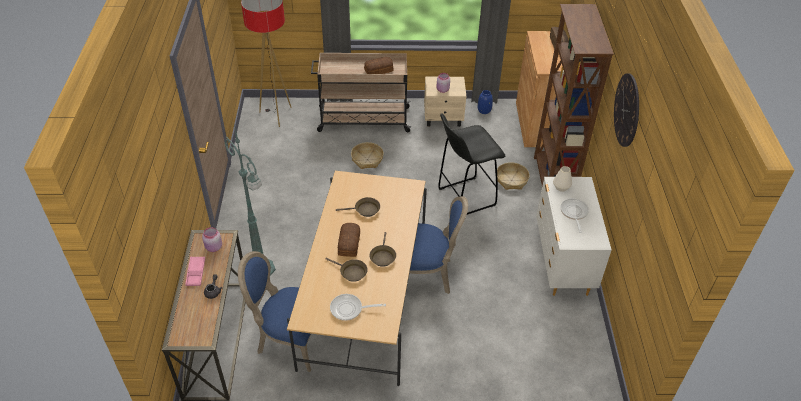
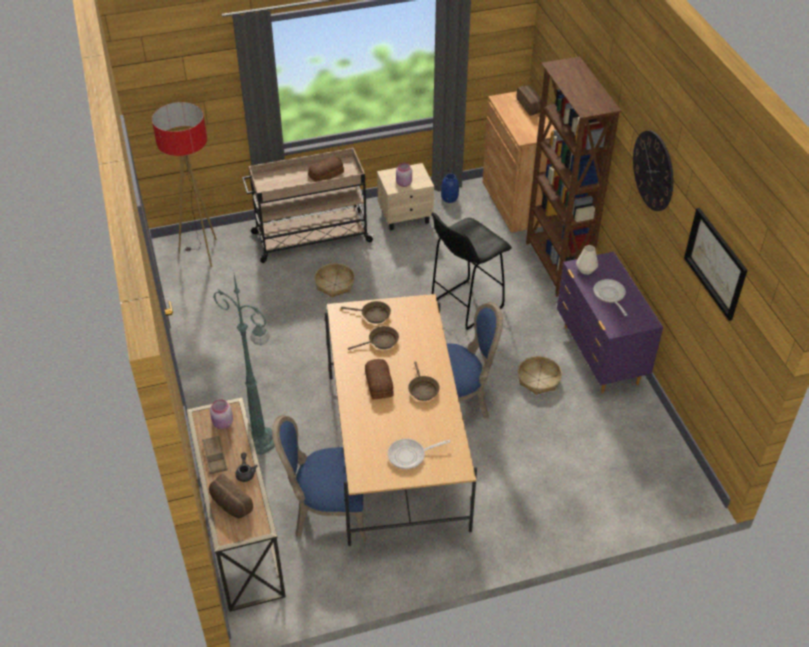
camera: 15 degrees left, 0 degrees up
pink tray [185,256,205,286] -> brown tray [202,436,228,474]
brown frying pan [325,258,368,282] -> brown frying pan moved to [341,301,391,324]
basket [497,162,530,190] -> basket moved to [518,356,562,395]
white dresser [536,177,612,296] -> purple dresser [557,252,663,394]
none -> bread [209,474,253,518]
none -> picture [684,208,748,321]

